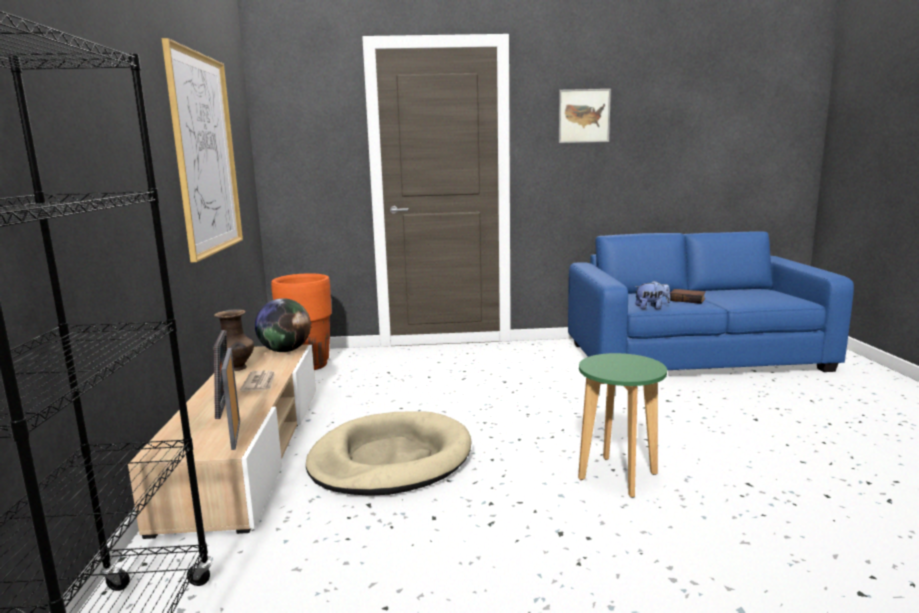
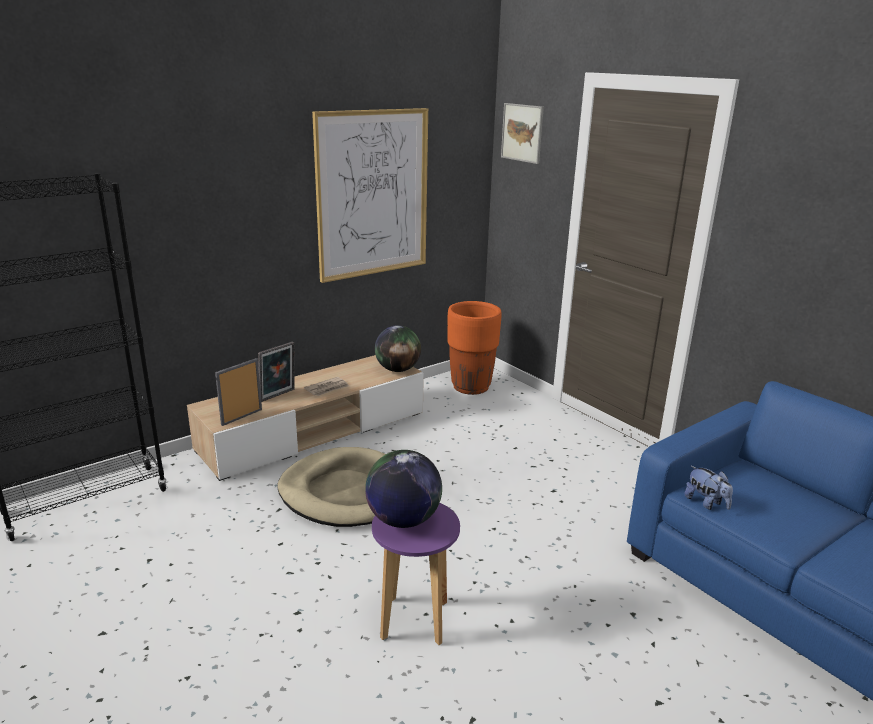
camera: 55 degrees right, 10 degrees up
brown vase [214,309,254,371] -> none
picture [559,89,611,143] -> picture moved to [501,103,544,164]
green stool [578,353,667,497] -> purple stool [372,503,460,645]
book [670,289,706,304] -> none
none -> globe [365,450,442,528]

